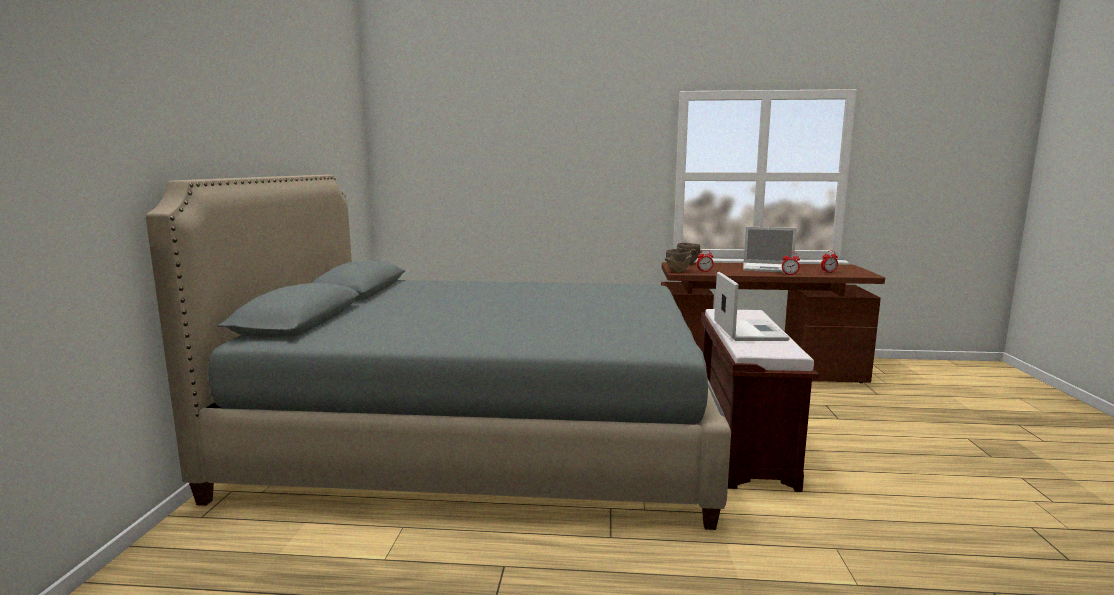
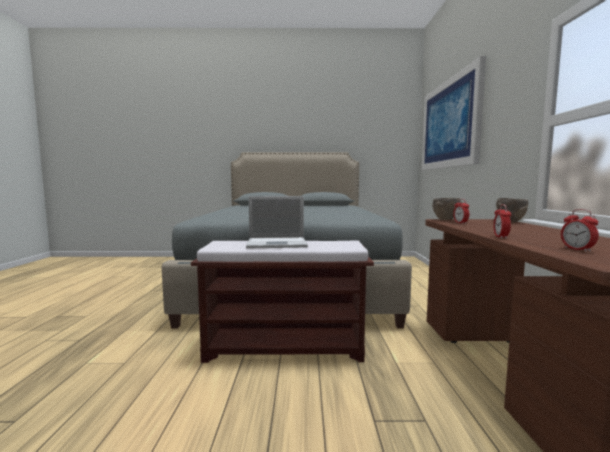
camera: 85 degrees right, 5 degrees down
laptop [743,227,797,273] -> none
none -> picture [422,56,486,170]

